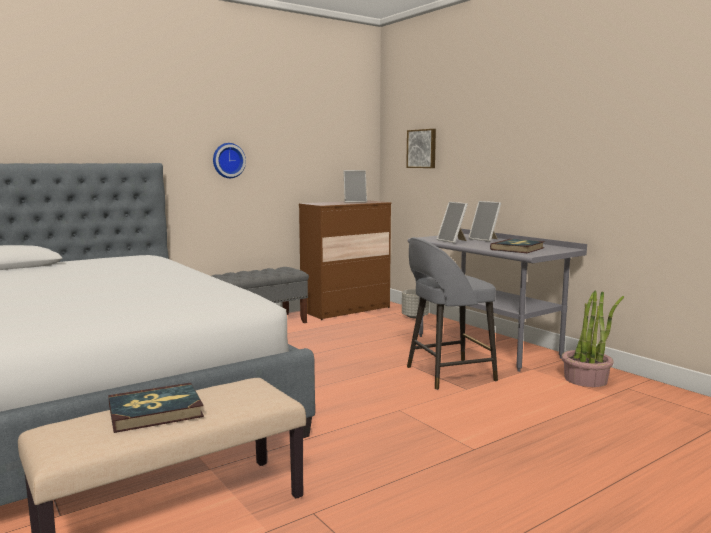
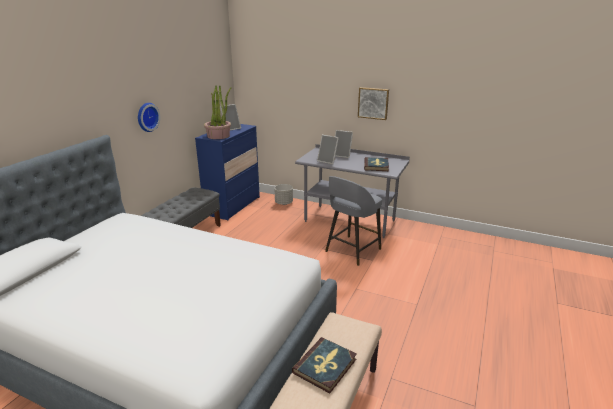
camera: 30 degrees left, 15 degrees up
brown dresser [299,200,391,320] -> blue dresser [195,124,260,221]
picture [406,129,436,168] -> picture moved to [358,87,389,120]
potted plant [561,291,624,387] -> potted plant moved to [204,86,232,139]

